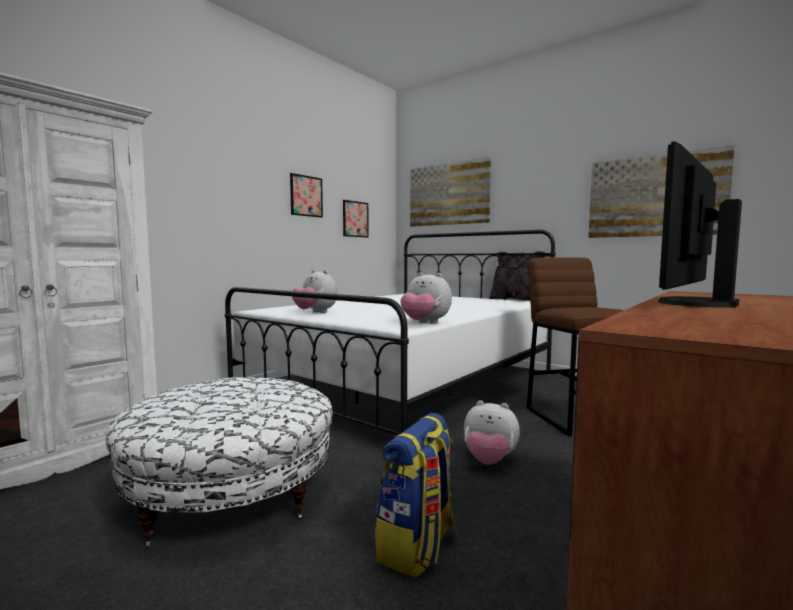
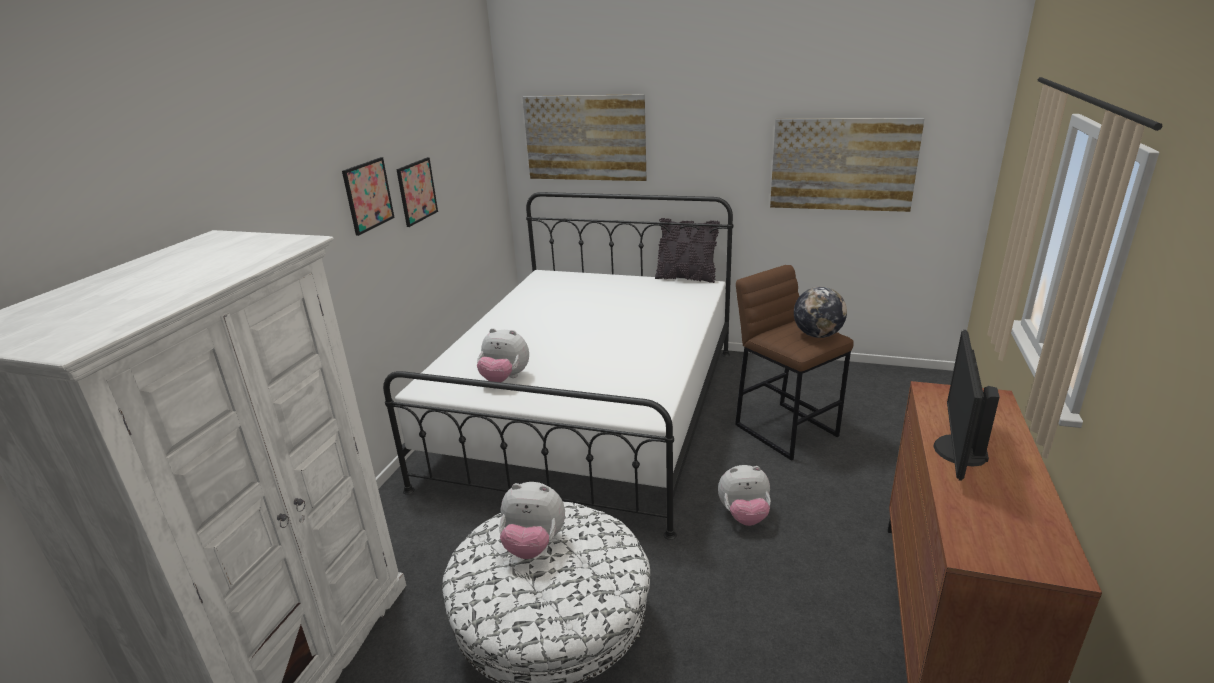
camera: 20 degrees left, 20 degrees up
picture [343,200,369,238] -> picture moved to [342,157,395,236]
backpack [375,413,457,577] -> none
plush toy [400,272,452,324] -> plush toy moved to [499,482,565,559]
none -> globe [794,287,847,338]

